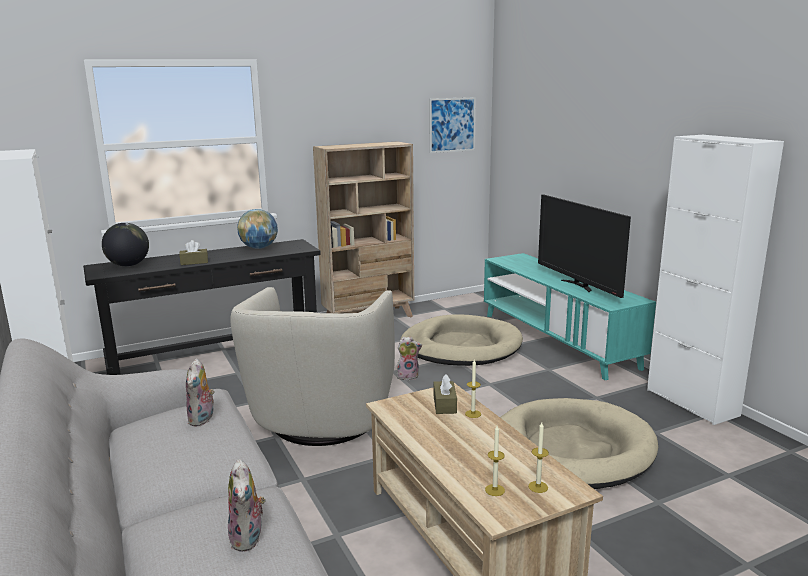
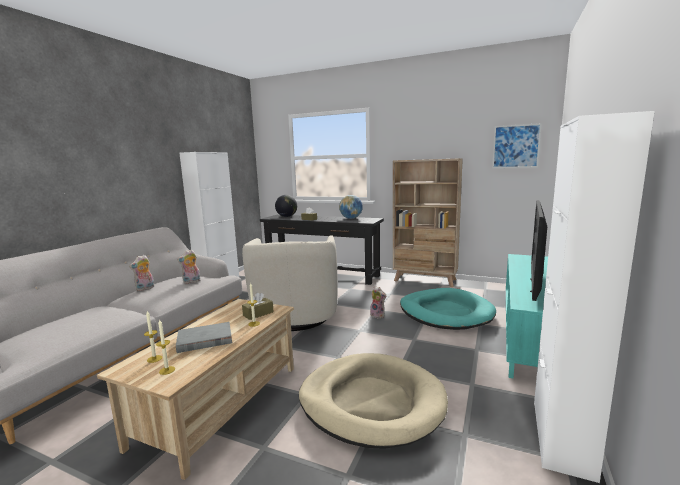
camera: 50 degrees right, 5 degrees down
plush toy [228,459,266,552] -> plush toy moved to [129,255,154,291]
beige armchair [230,287,395,446] -> beige armchair turned 60 degrees counterclockwise [242,235,337,331]
beige dog bed [401,314,523,366] -> turquoise dog bed [400,288,496,330]
none -> grey book [176,322,232,353]

